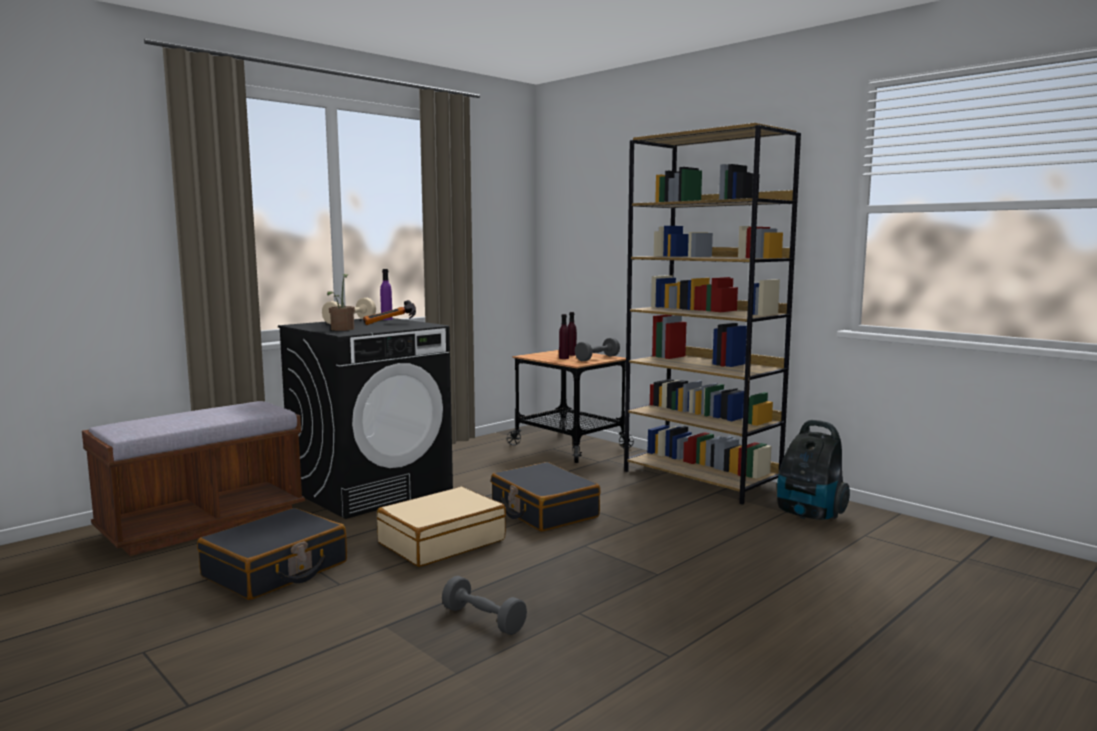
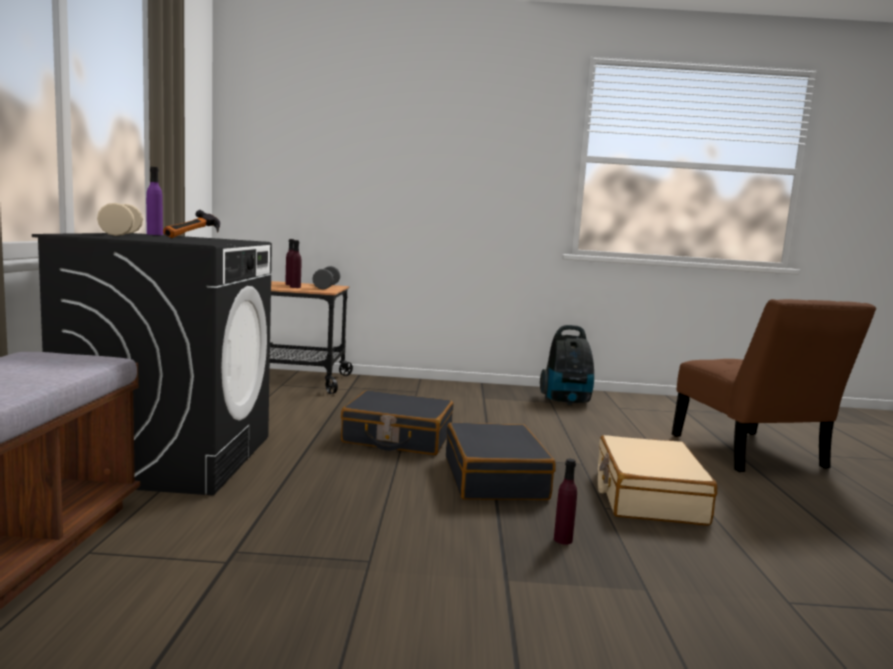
camera: 45 degrees left, 0 degrees up
black suitcase [197,508,347,600] -> black suitcase moved to [446,422,556,500]
potted plant [327,274,355,331] -> none
beige suitcase [377,487,506,567] -> beige suitcase moved to [598,435,717,526]
grey dumbbell [442,576,527,635] -> purple bottle [554,459,577,545]
brown bookcase [624,123,801,505] -> none
none -> brown chair [672,299,877,472]

